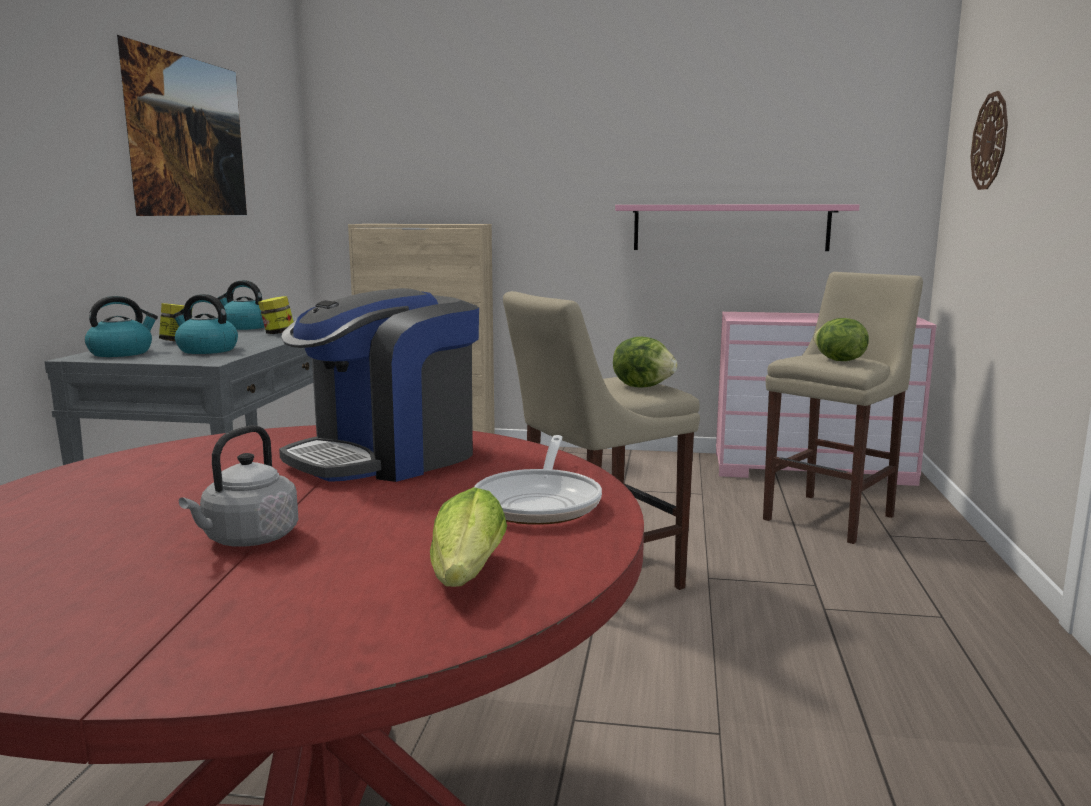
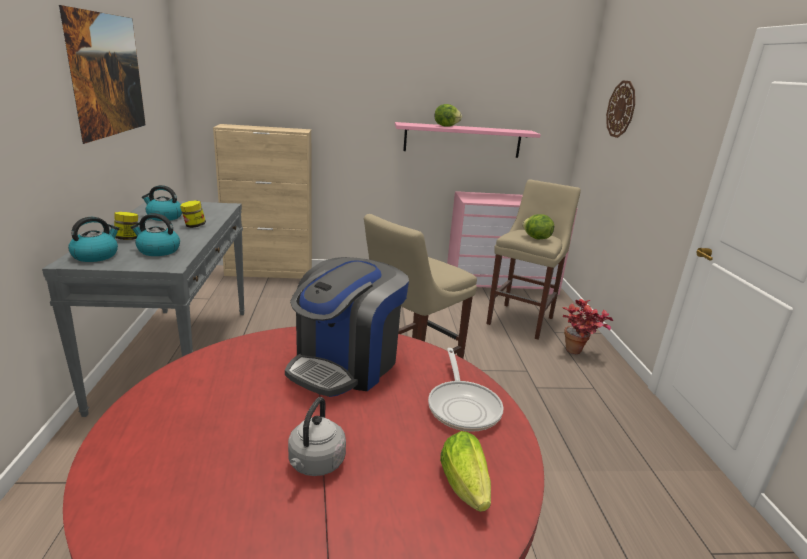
camera: 15 degrees left, 10 degrees up
lettuce [613,337,678,387] -> lettuce moved to [435,104,462,127]
none -> potted plant [562,299,613,354]

